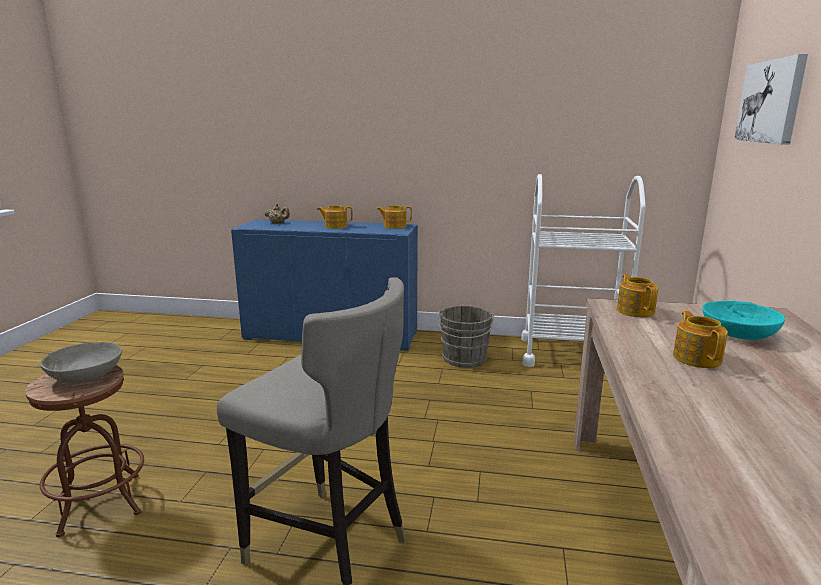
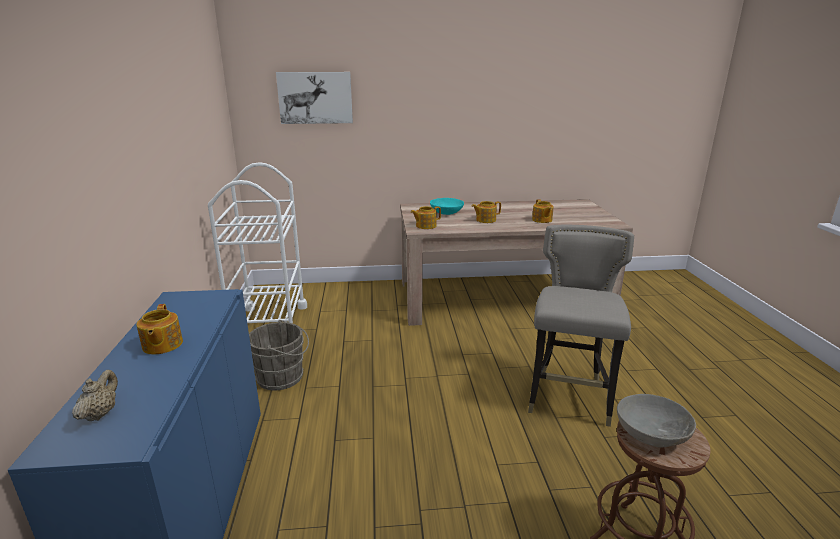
camera: 105 degrees left, 5 degrees up
teapot [377,205,412,229] -> teapot moved to [532,199,554,223]

